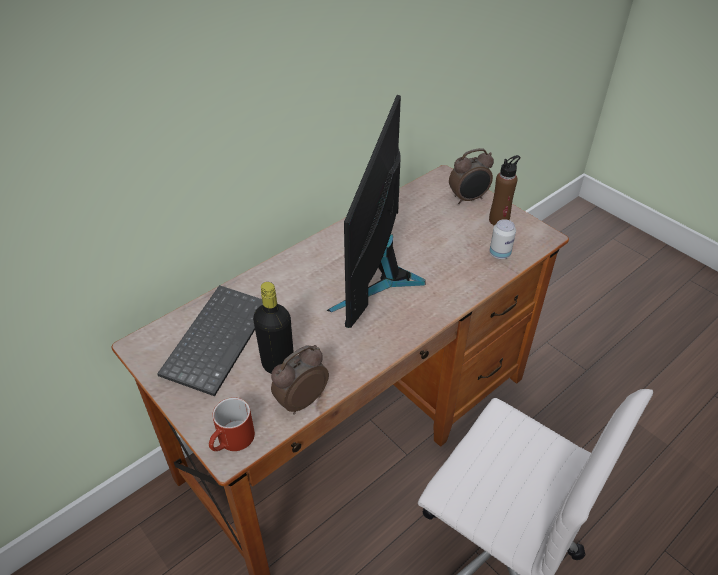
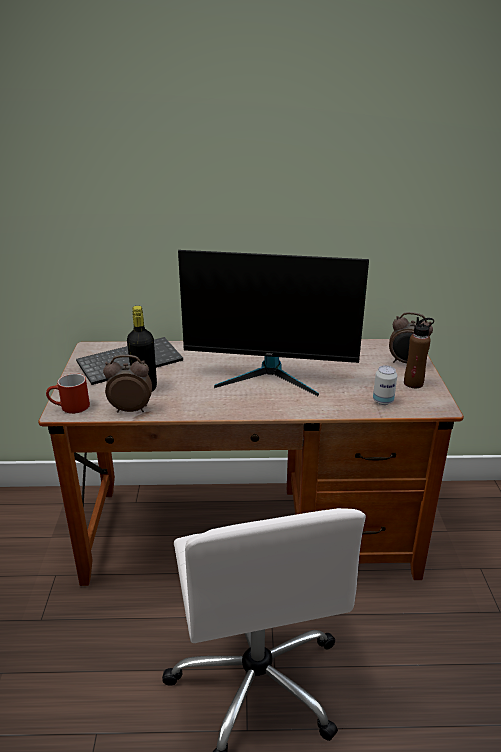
camera: 40 degrees right, 15 degrees down
monitor [326,95,426,328] -> monitor turned 135 degrees counterclockwise [178,250,369,396]

